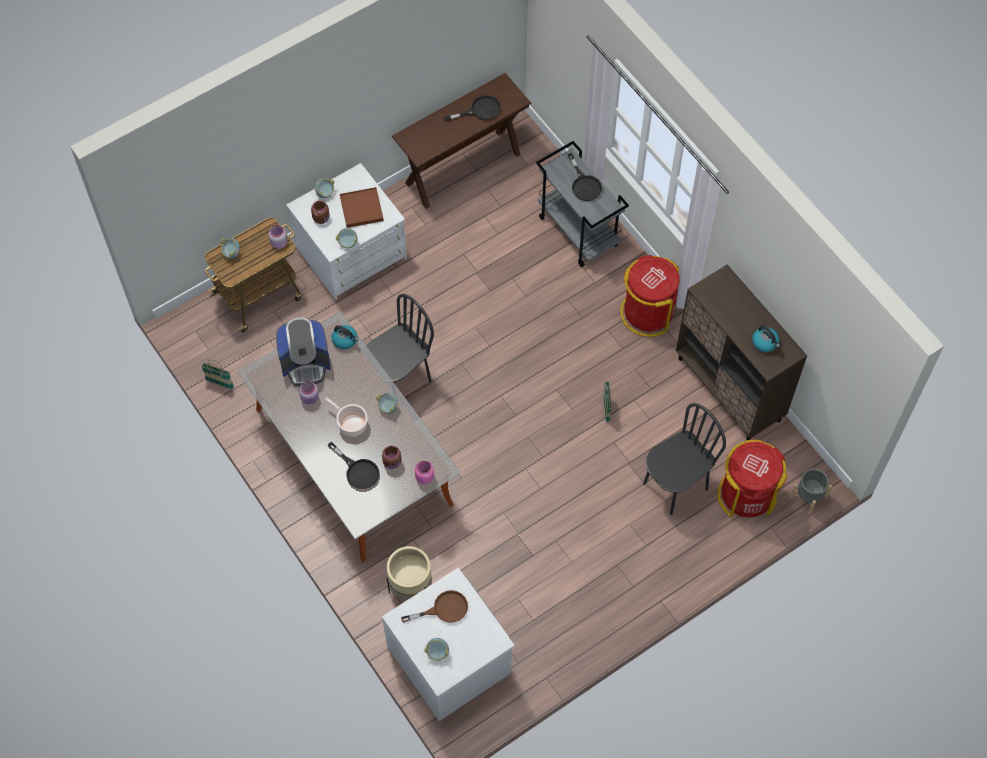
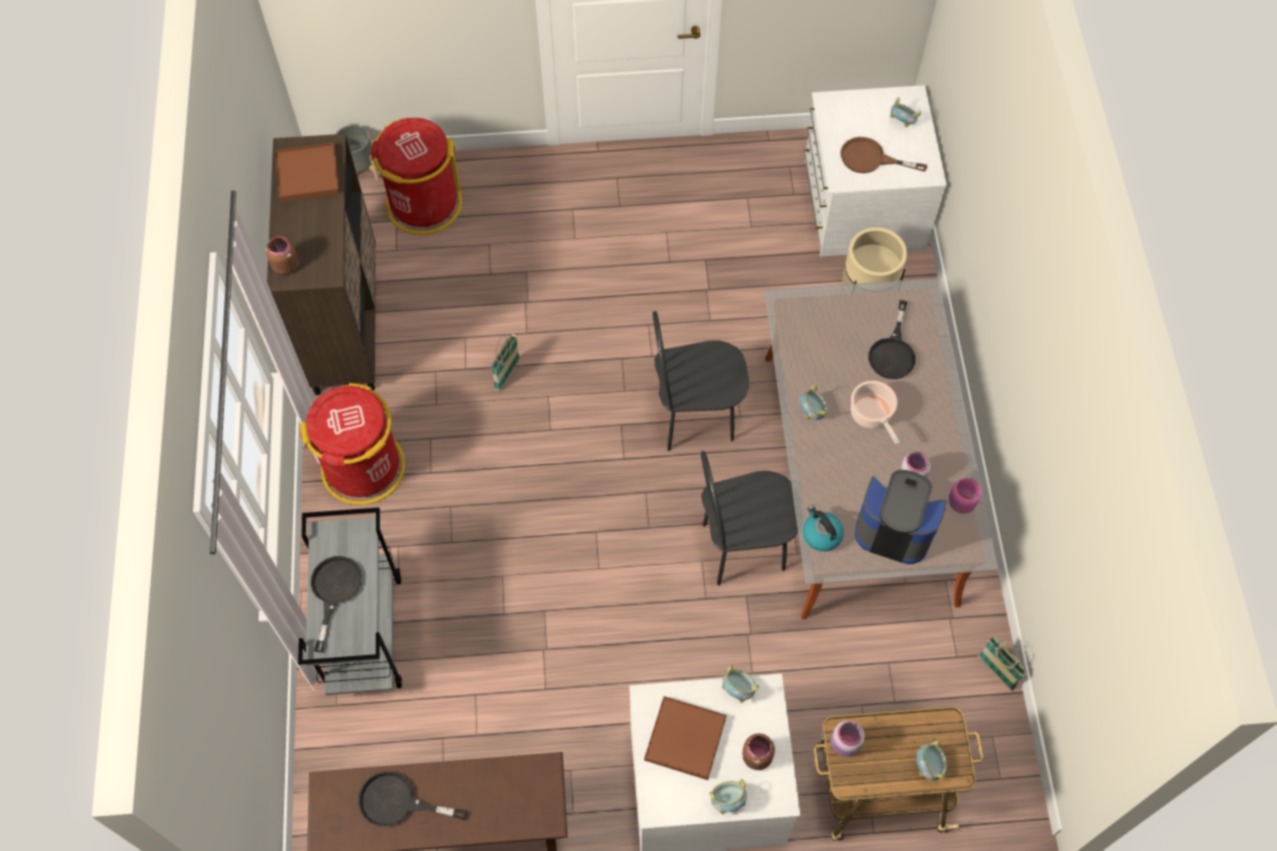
camera: 150 degrees left, 0 degrees up
black frying pan [328,442,379,489] -> black frying pan turned 150 degrees counterclockwise [868,300,916,379]
brown jar [382,446,402,469] -> brown jar moved to [266,236,299,275]
pink jar [415,461,434,484] -> pink jar moved to [949,478,981,514]
black chair [643,403,726,515] -> black chair moved to [652,311,750,451]
kettle [752,325,780,352] -> brown tray [276,143,340,202]

